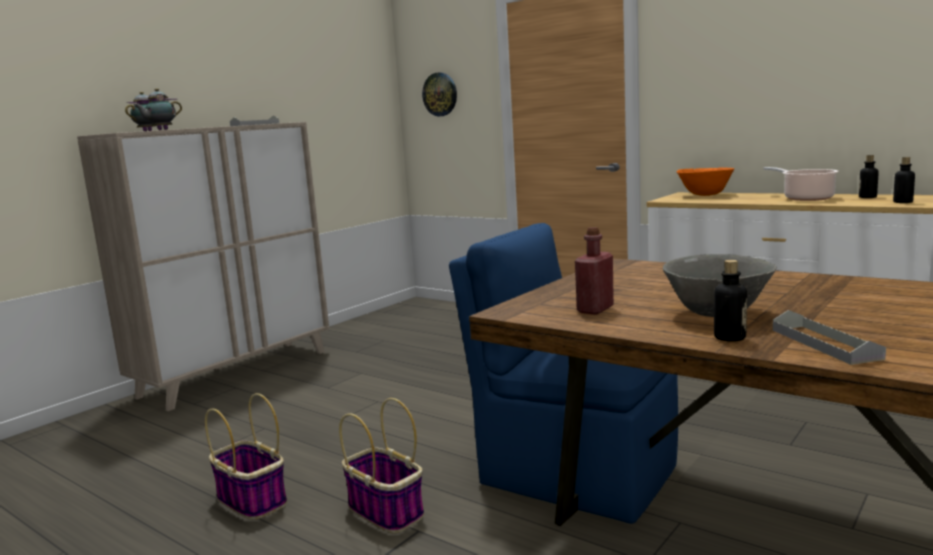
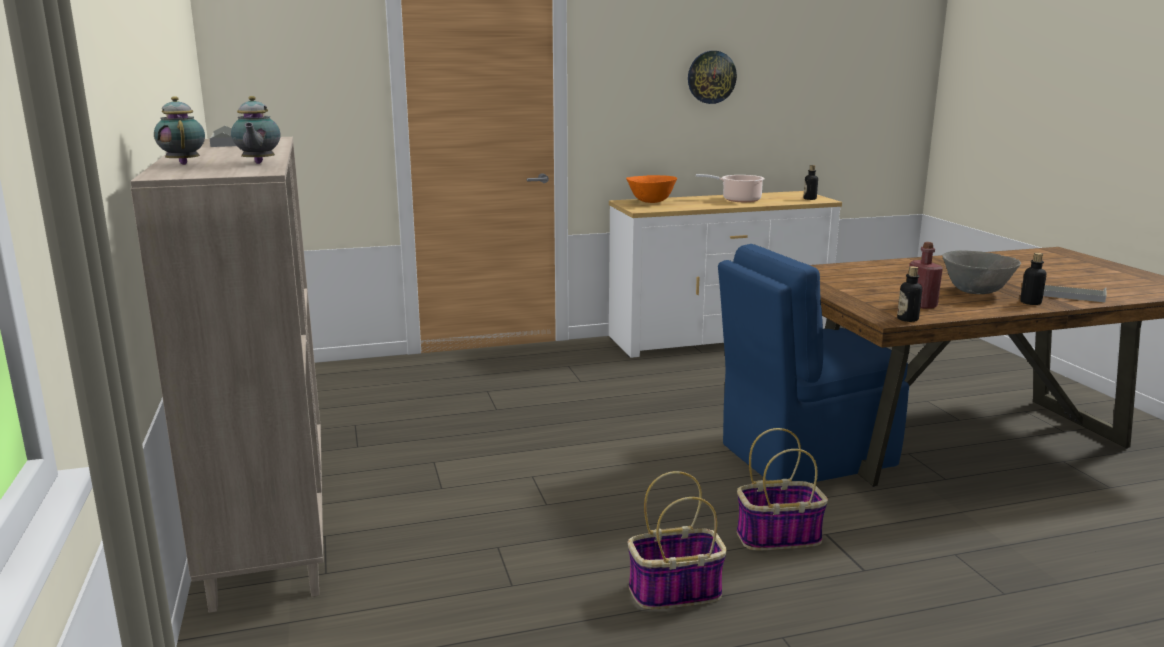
camera: 55 degrees left, 5 degrees up
wall clock [422,72,457,116] -> wall clock moved to [688,51,737,104]
bottle [859,155,879,198] -> bottle moved to [897,266,922,322]

